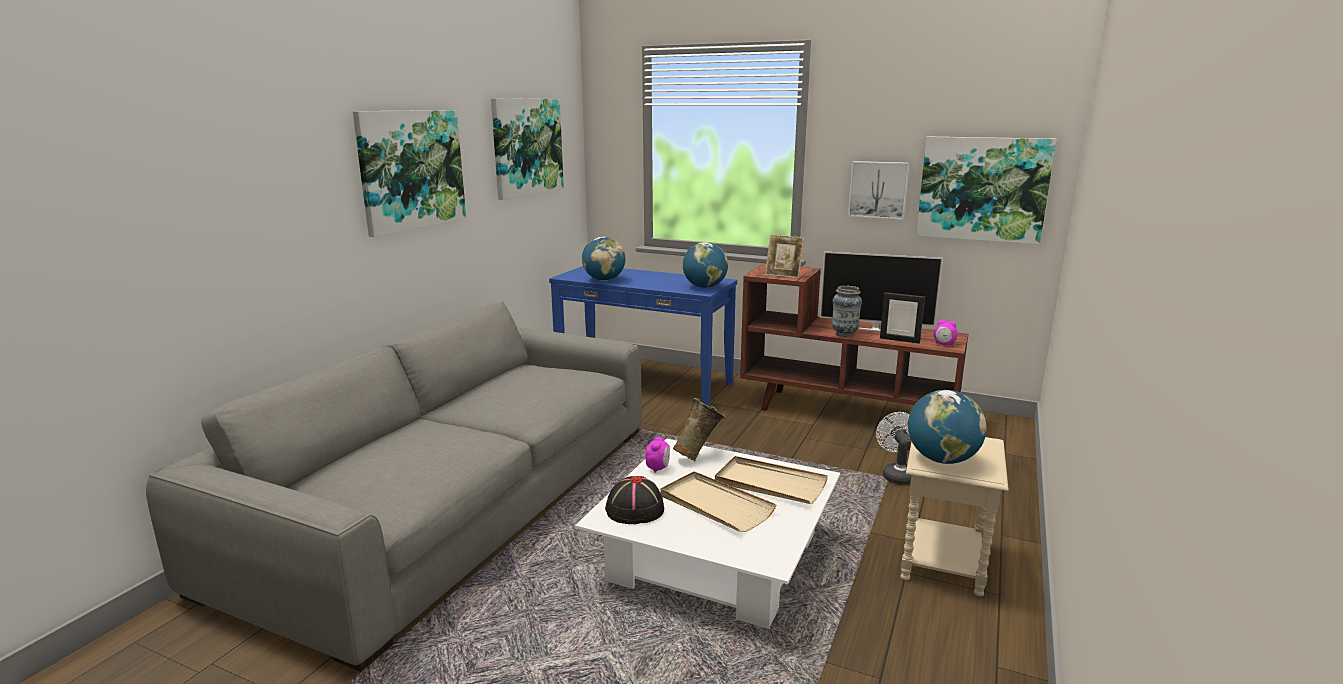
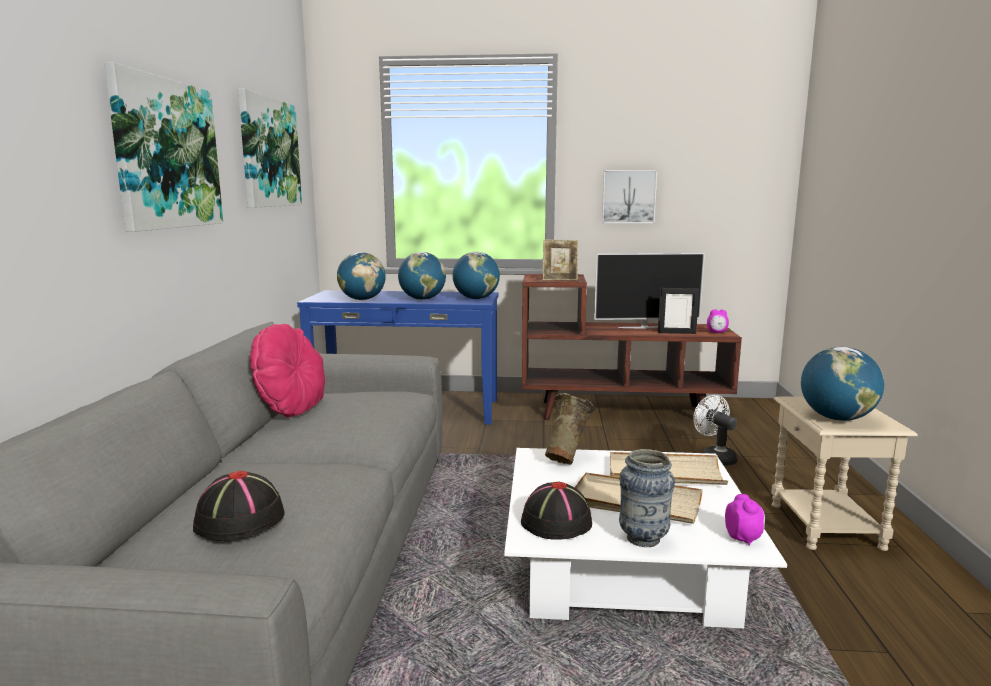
camera: 20 degrees left, 5 degrees down
alarm clock [645,437,670,473] -> alarm clock moved to [725,494,765,546]
vase [832,286,862,337] -> vase moved to [619,449,675,547]
picture [916,137,1057,244] -> none
none -> black hat [193,470,285,541]
none -> pink pillow [250,324,325,417]
none -> globe [398,252,446,300]

